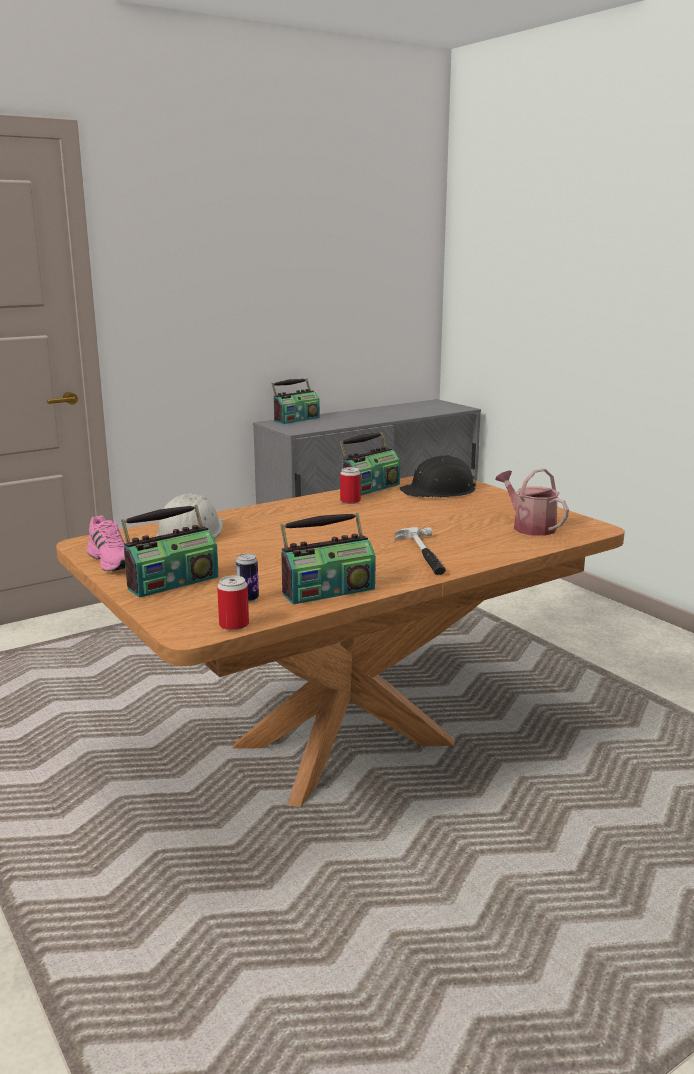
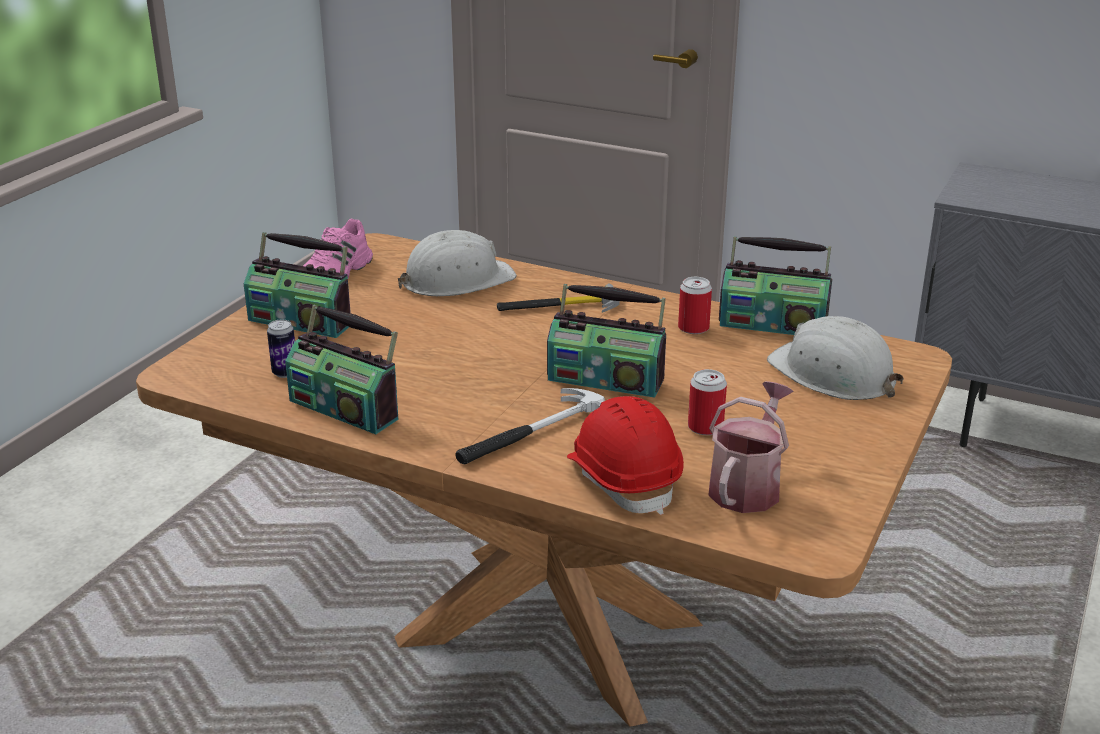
camera: 60 degrees right, 10 degrees up
can [217,576,249,631] -> can moved to [688,369,727,435]
radio [272,378,320,424] -> radio moved to [547,284,666,398]
black hard hat [399,455,477,497] -> white hard hat [767,314,904,400]
none -> hammer [497,283,620,313]
none -> red hard hat [567,396,684,515]

